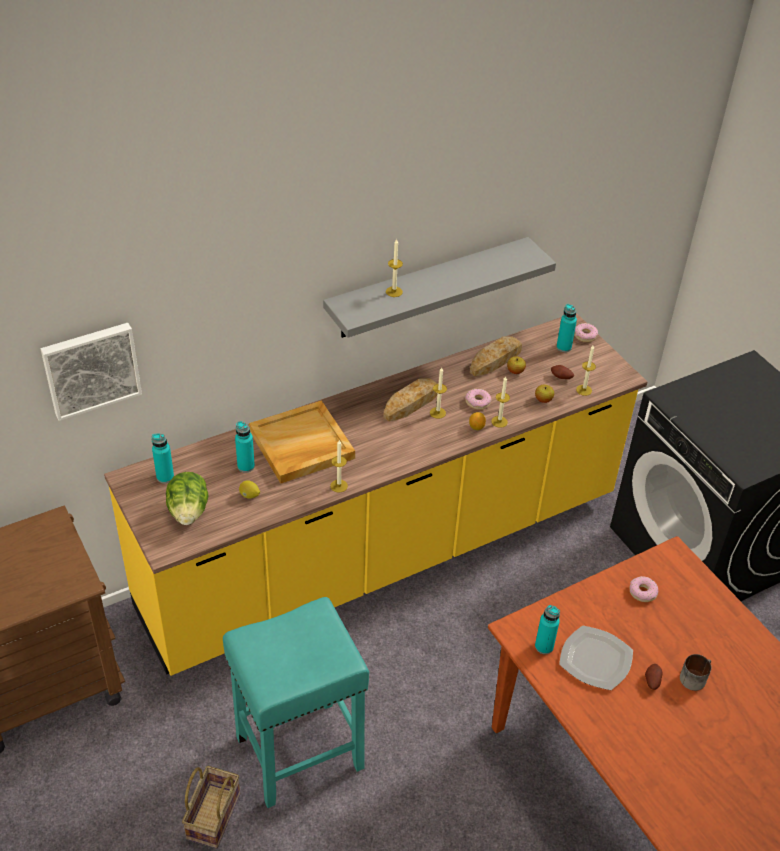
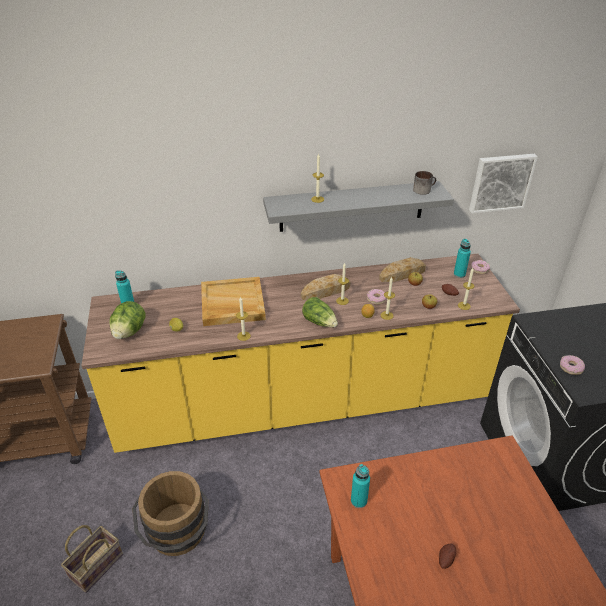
camera: 20 degrees right, 5 degrees down
picture [41,323,142,421] -> picture moved to [469,154,538,213]
turquoise stool [223,597,369,808] -> brown bucket [132,471,208,556]
turquoise bottle [235,421,255,473] -> none
plate [559,625,633,690] -> none
donut [629,576,658,602] -> donut moved to [560,355,585,375]
mug [680,654,711,691] -> mug moved to [413,171,436,195]
none -> lettuce [302,297,338,327]

